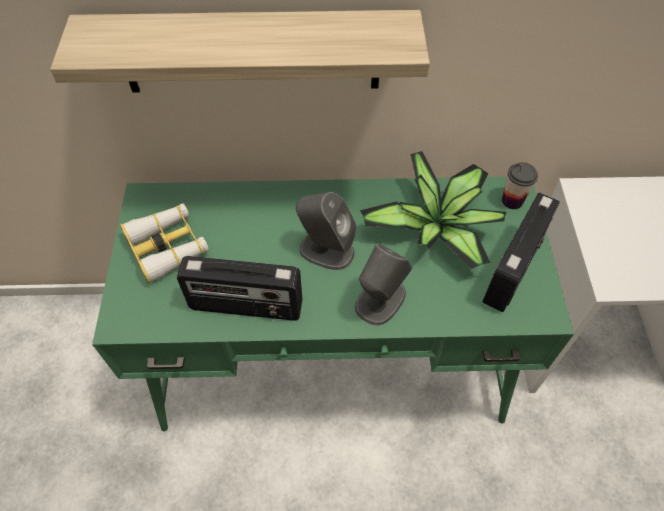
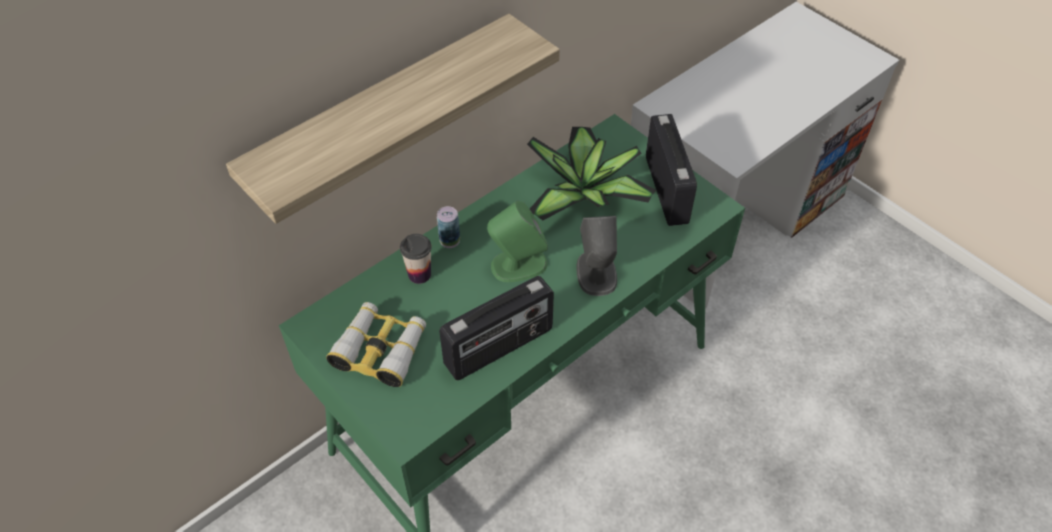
camera: 40 degrees left, 5 degrees down
grey speaker [296,192,356,270] -> green speaker [487,201,548,282]
cup [502,162,538,209] -> cup moved to [400,234,432,284]
none -> can [437,206,460,248]

